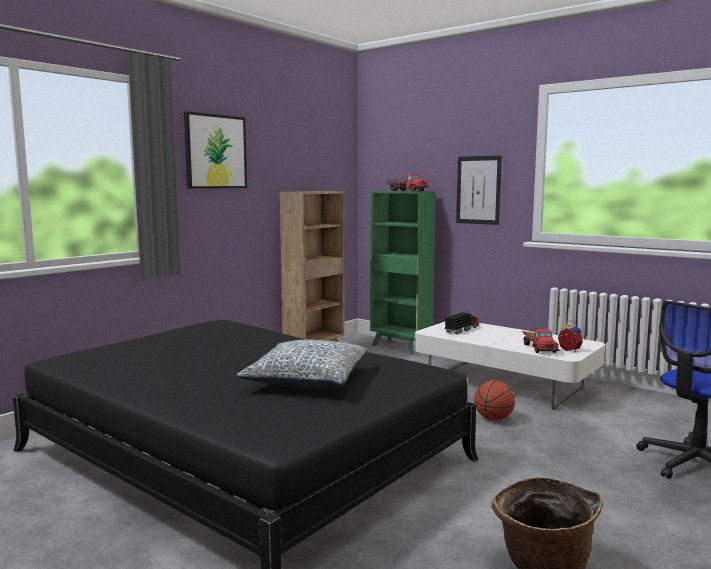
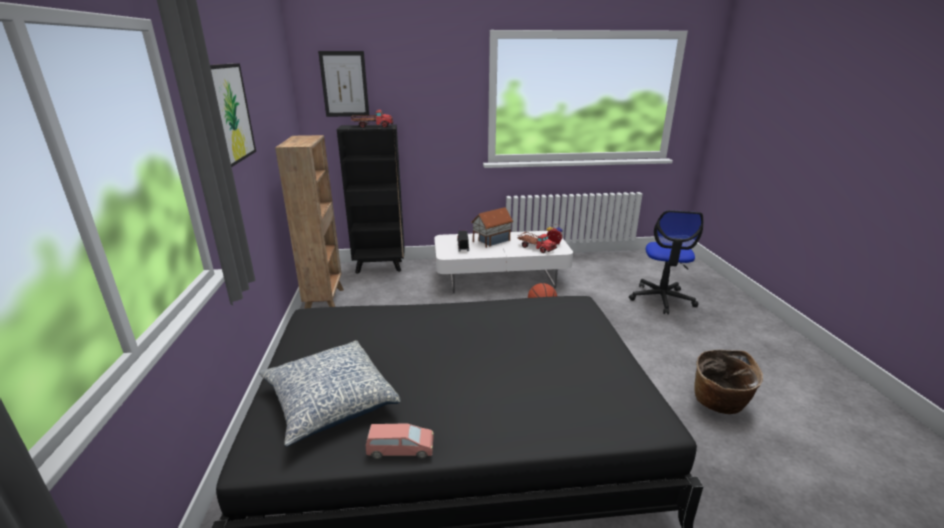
camera: 45 degrees left, 15 degrees up
pillow [237,340,368,388] -> pillow moved to [259,340,401,447]
green bookcase [370,191,436,354] -> black bookcase [337,125,405,274]
picture [456,155,502,225] -> picture moved to [318,51,369,117]
none -> pink toy car [366,423,434,459]
none -> toy house [471,207,513,248]

